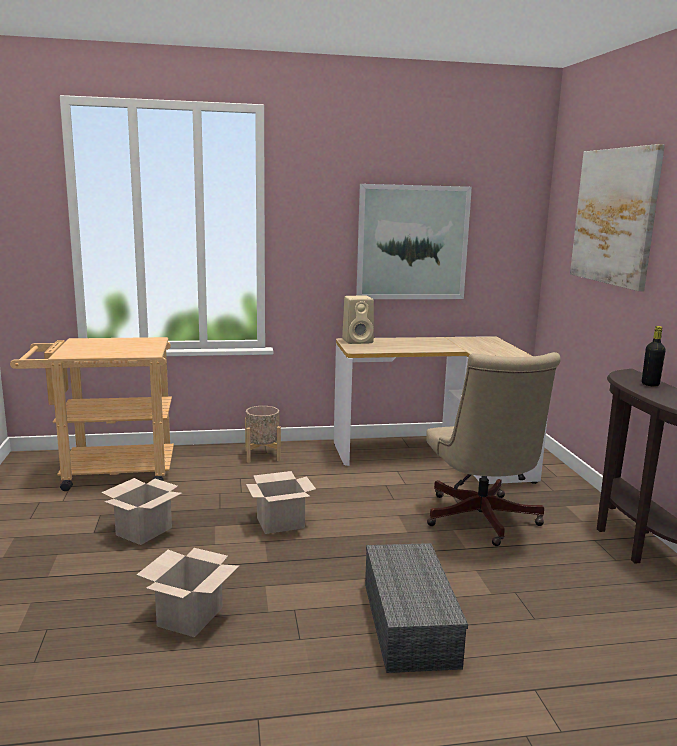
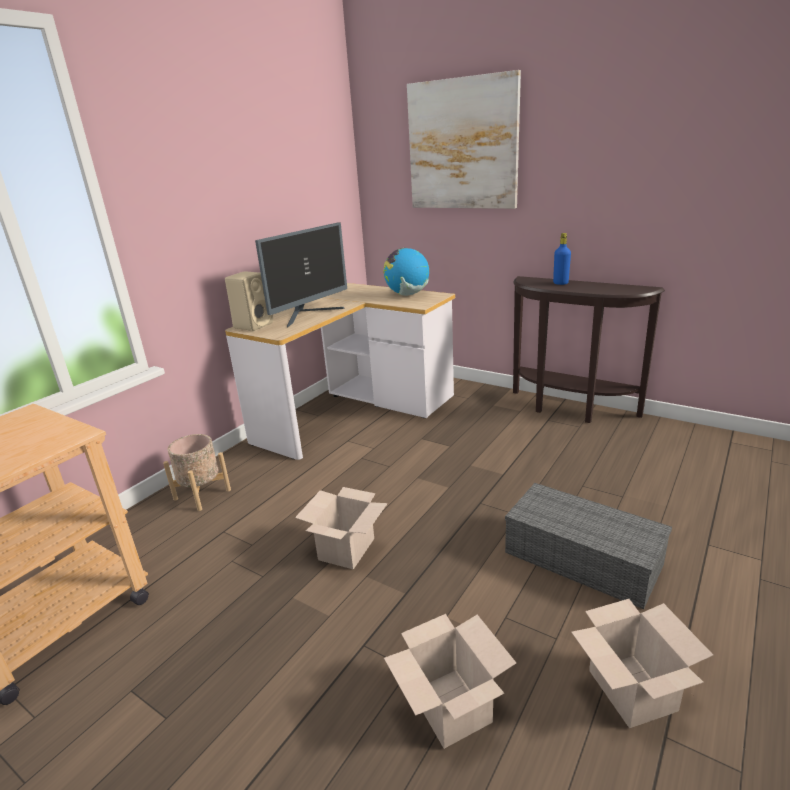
camera: 45 degrees left, 10 degrees up
cardboard box [102,478,182,545] -> cardboard box moved to [571,599,713,728]
picture [356,184,472,299] -> none
beige office chair [426,352,561,546] -> none
black bottle [642,326,666,387] -> blue bottle [553,233,571,285]
none -> monitor [255,222,347,328]
none -> globe [383,248,429,296]

